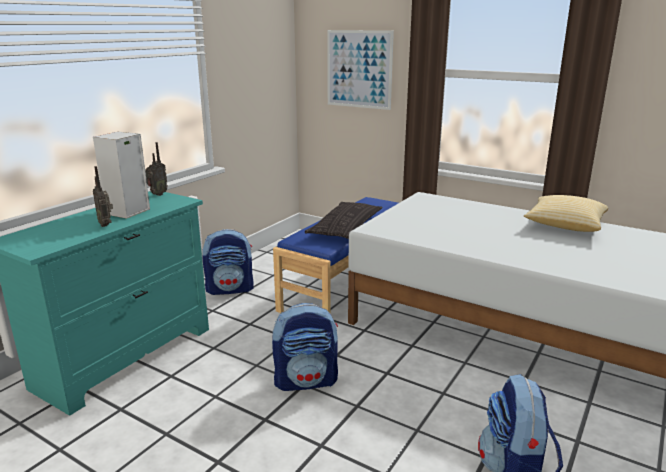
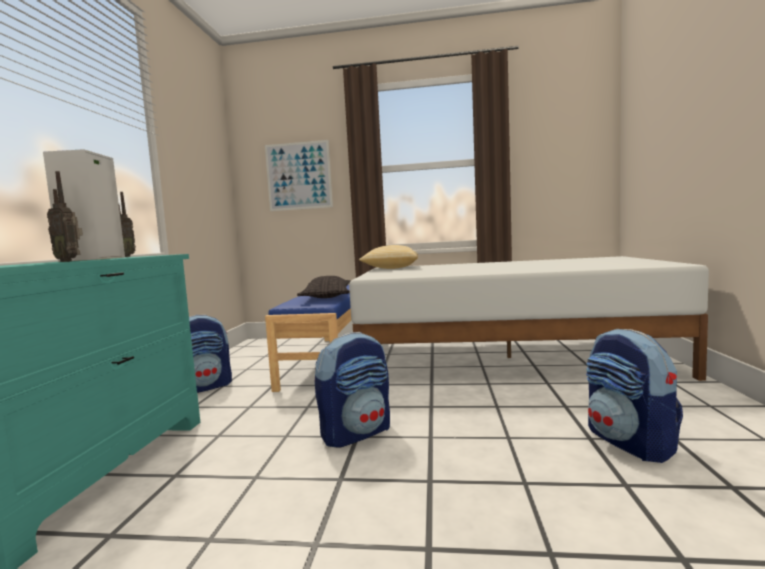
camera: 25 degrees left, 15 degrees down
pillow [524,195,608,232] -> pillow moved to [359,245,418,269]

